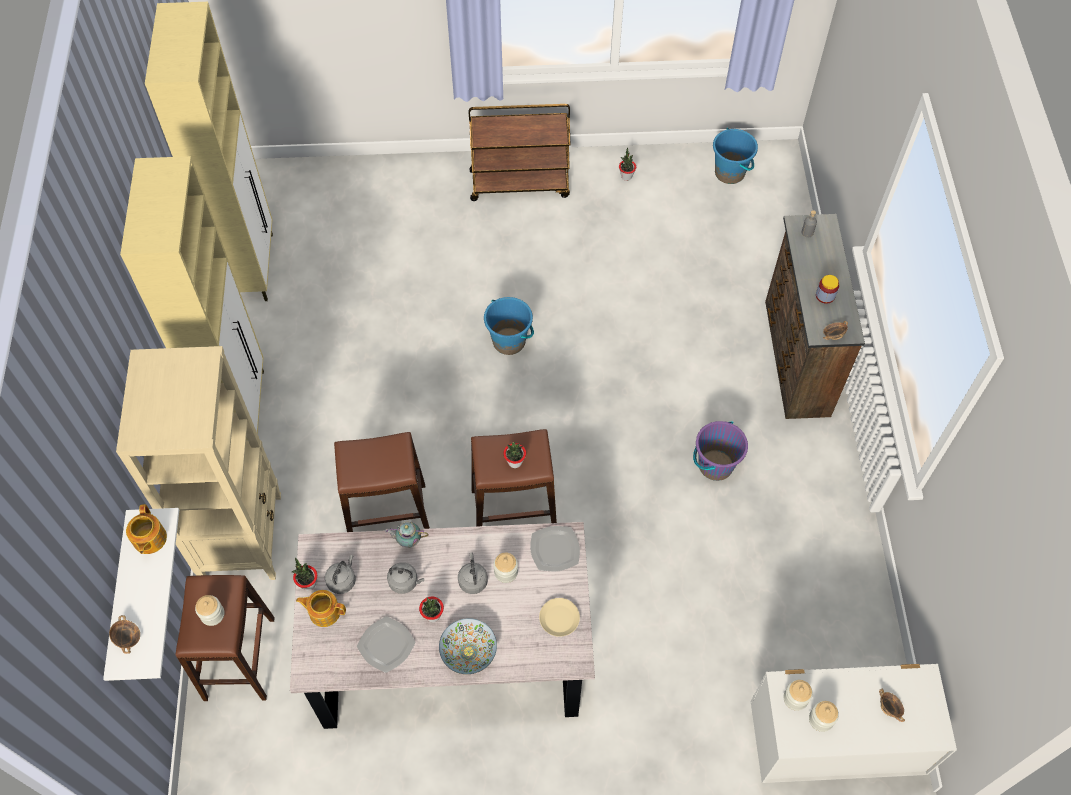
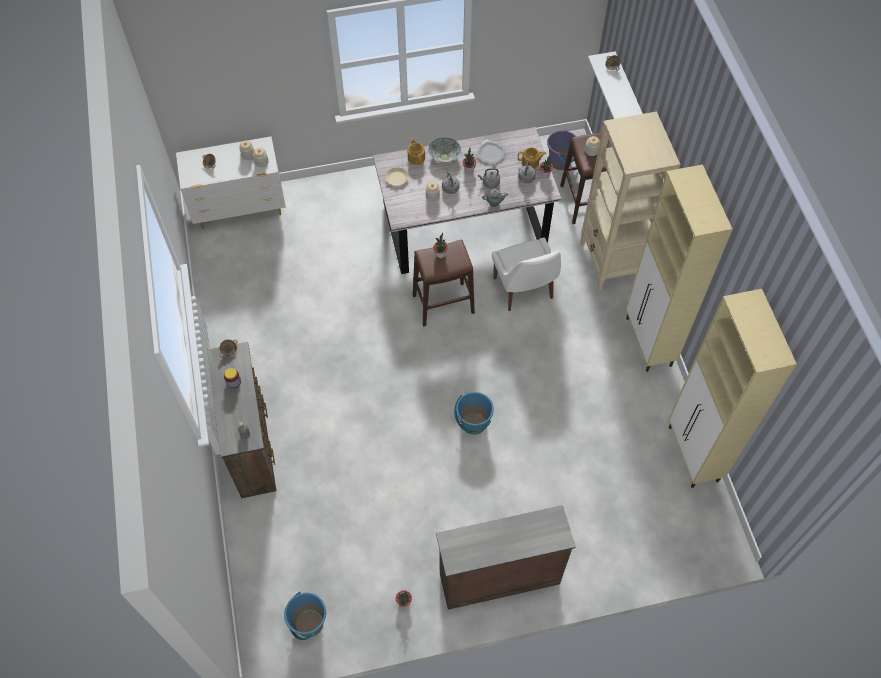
camera: 170 degrees right, 0 degrees up
teapot [126,504,167,554] -> teapot moved to [408,138,425,165]
brown stool [334,432,430,532] -> white chair [492,238,561,311]
brown cart [469,104,570,201] -> brown dresser [436,505,575,610]
plate [530,526,580,571] -> none
purple bucket [693,421,748,481] -> purple bucket moved to [547,130,577,170]

